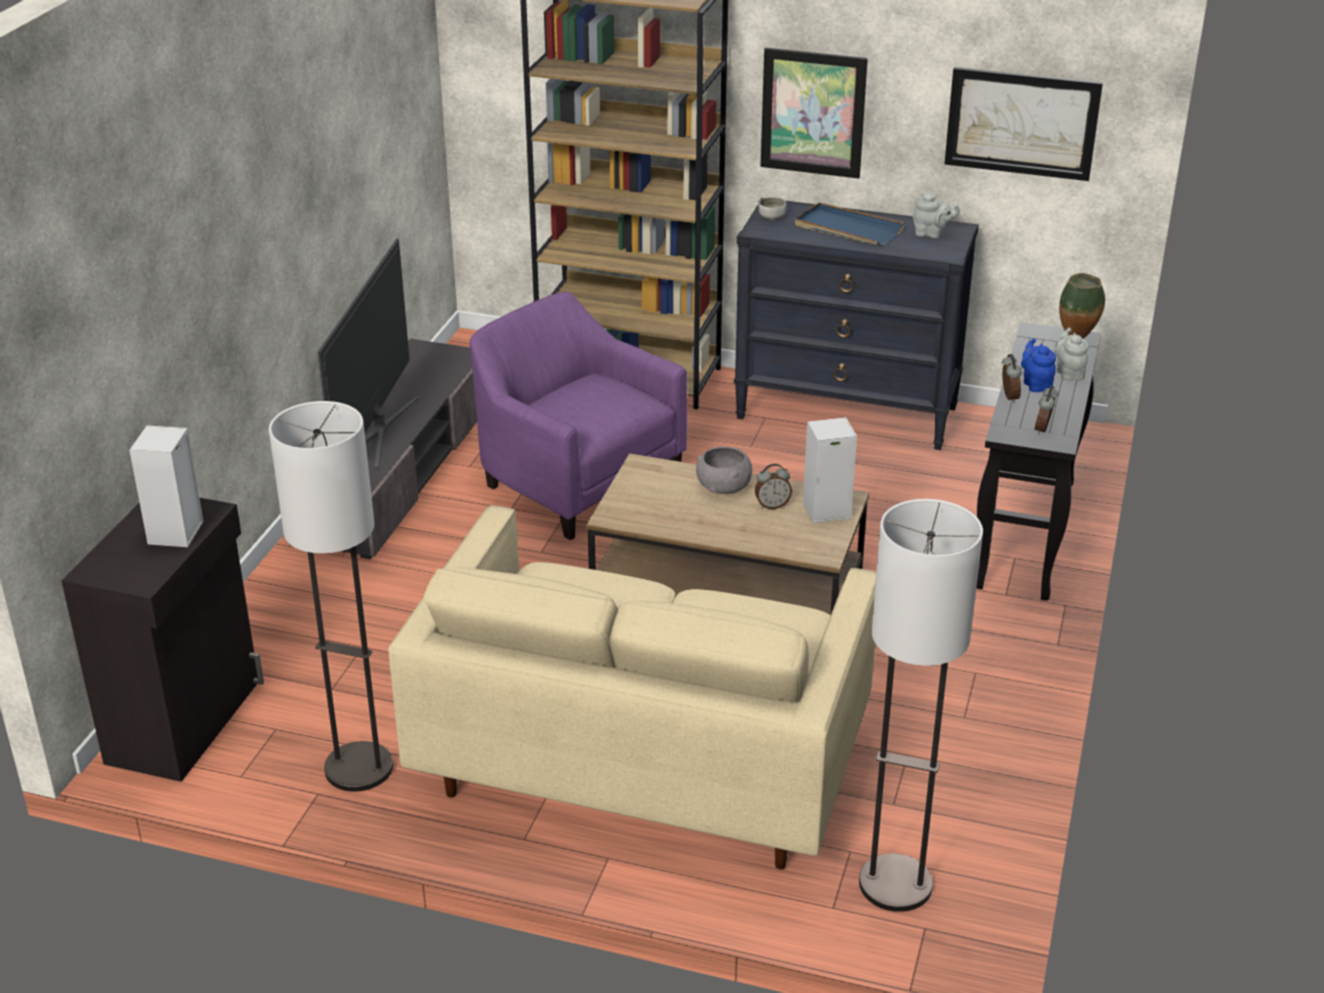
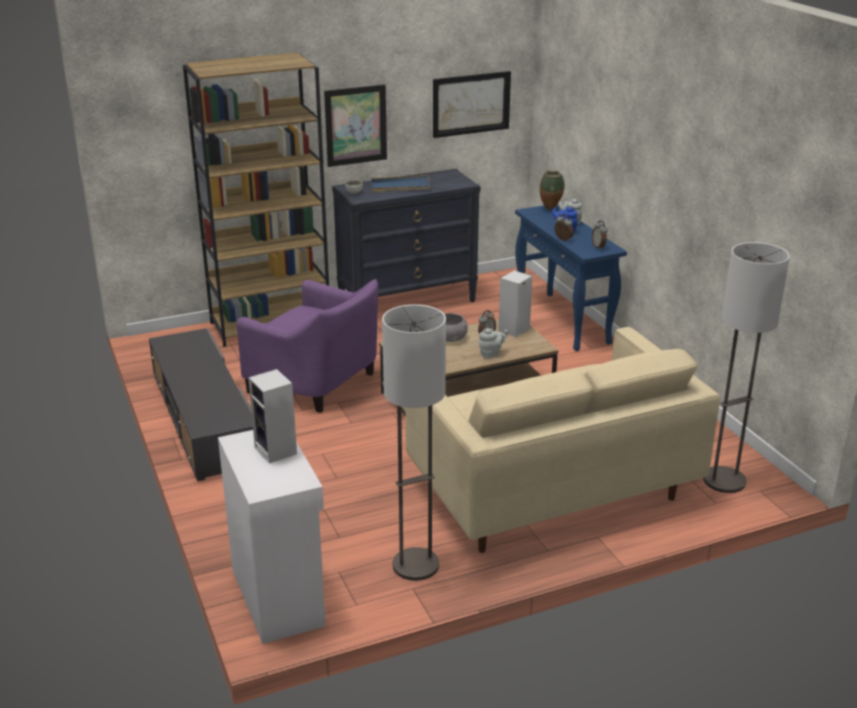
camera: 40 degrees left, 5 degrees down
black cabinet [62,498,264,782] -> white cabinet [218,430,326,644]
television [317,238,418,468] -> none
purple armchair [470,292,687,540] -> purple armchair turned 150 degrees counterclockwise [237,279,378,413]
grey teapot [913,193,960,238] -> grey teapot moved to [479,328,508,359]
black console table [976,322,1101,601] -> blue console table [515,205,627,351]

